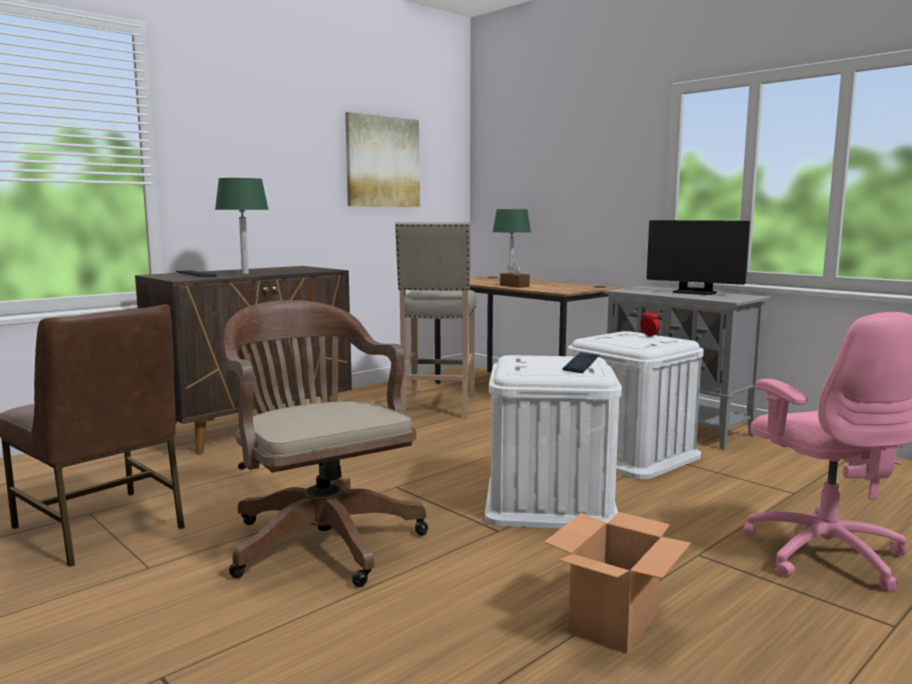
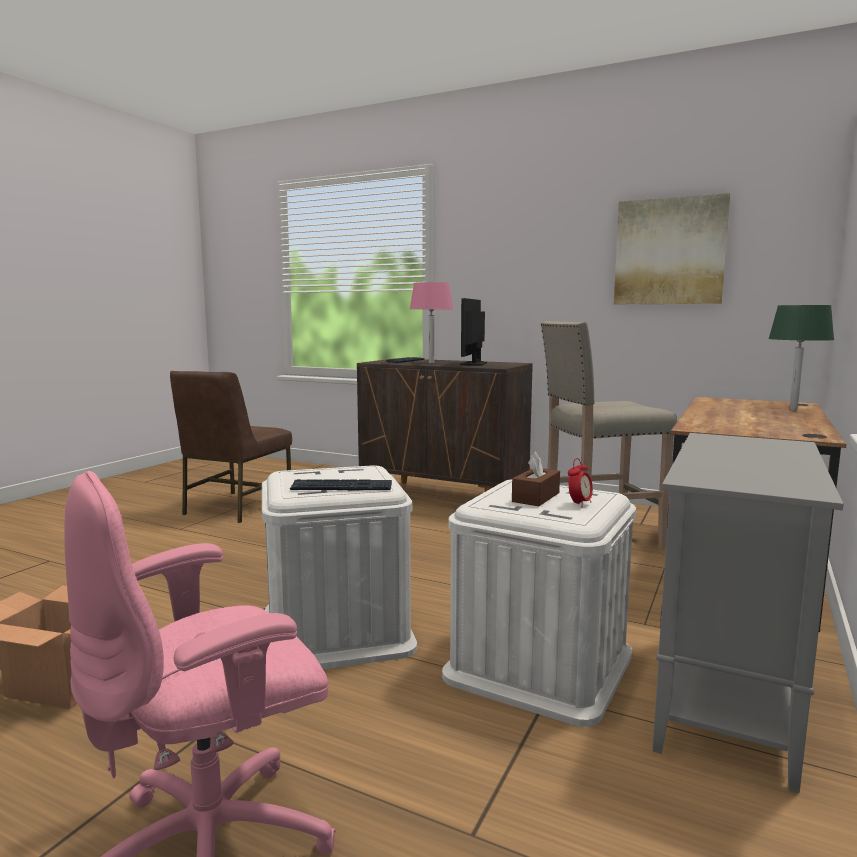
camera: 70 degrees right, 0 degrees up
green table lamp [215,178,269,274] -> pink table lamp [410,282,453,364]
brown office chair [224,300,428,587] -> none
brown tissue box [500,262,530,288] -> brown tissue box moved to [512,451,560,506]
monitor [647,220,750,295] -> monitor moved to [460,298,487,366]

